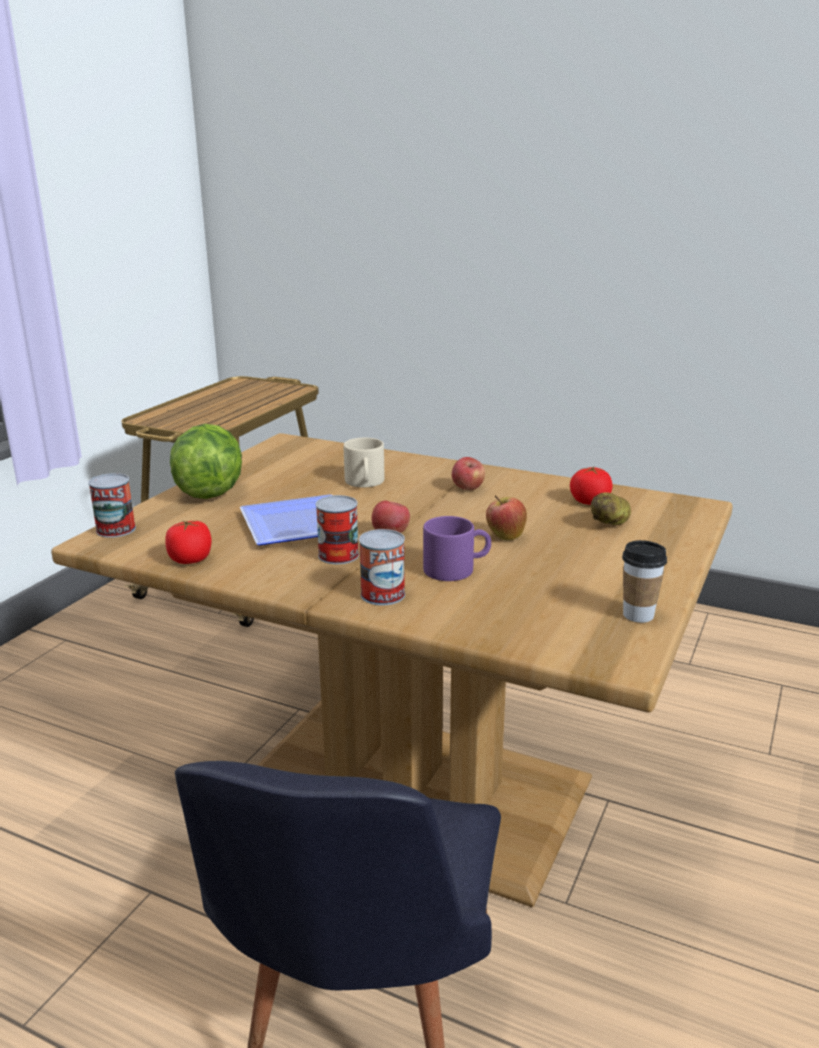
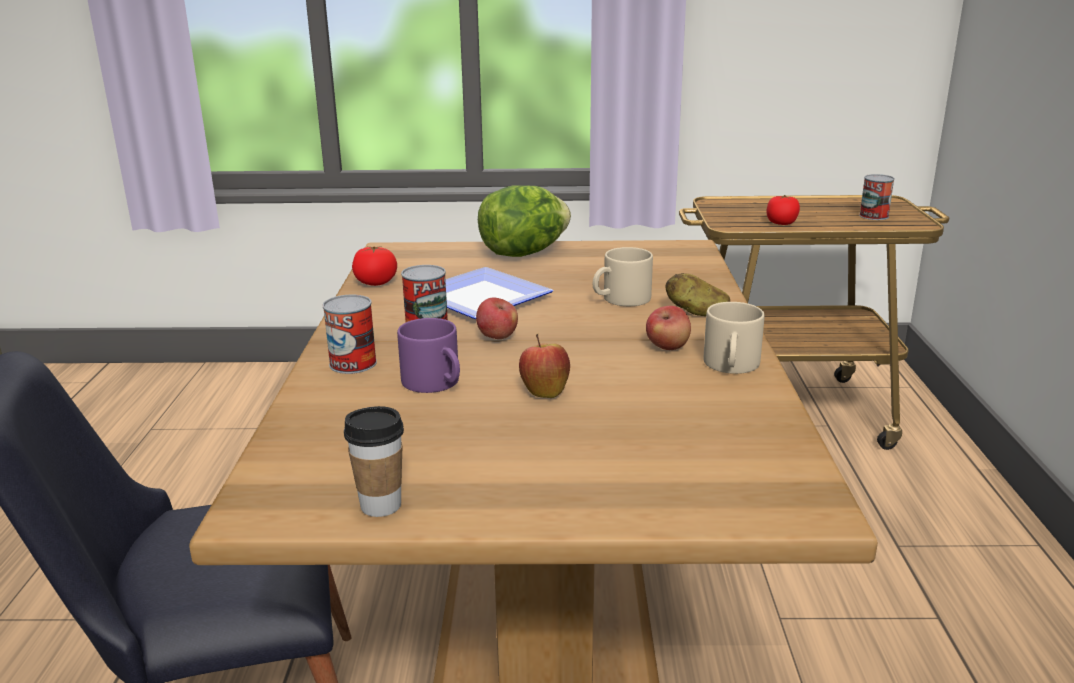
camera: 65 degrees right, 0 degrees up
can [88,473,136,538] -> can moved to [859,174,895,220]
tomato [570,467,613,505] -> tomato moved to [767,195,800,225]
potato [591,492,631,525] -> potato moved to [665,273,730,316]
none -> beige mug [704,302,765,374]

